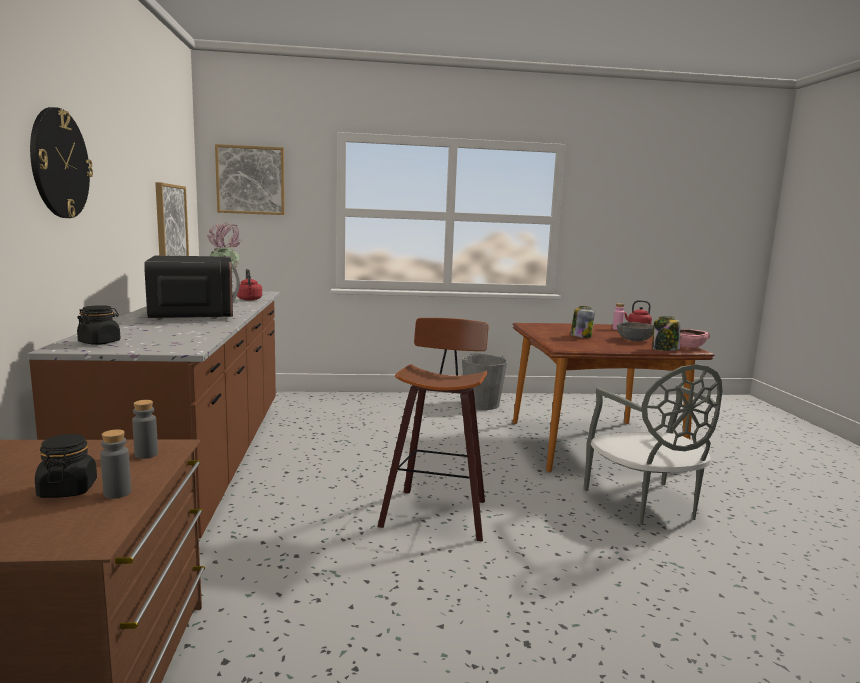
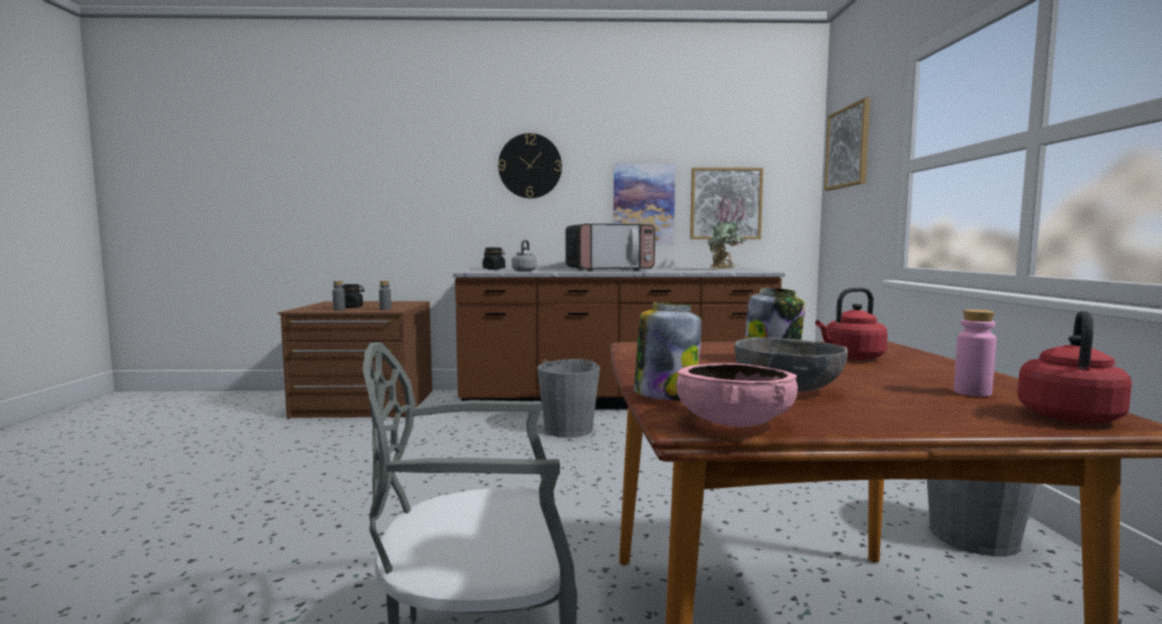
camera: 95 degrees right, 5 degrees down
red kettle [237,269,262,301] -> red kettle moved to [815,287,888,360]
stool [378,318,489,542] -> none
none -> grey kettle [512,240,537,272]
none -> grey bucket [537,359,600,438]
none -> picture [613,163,675,245]

